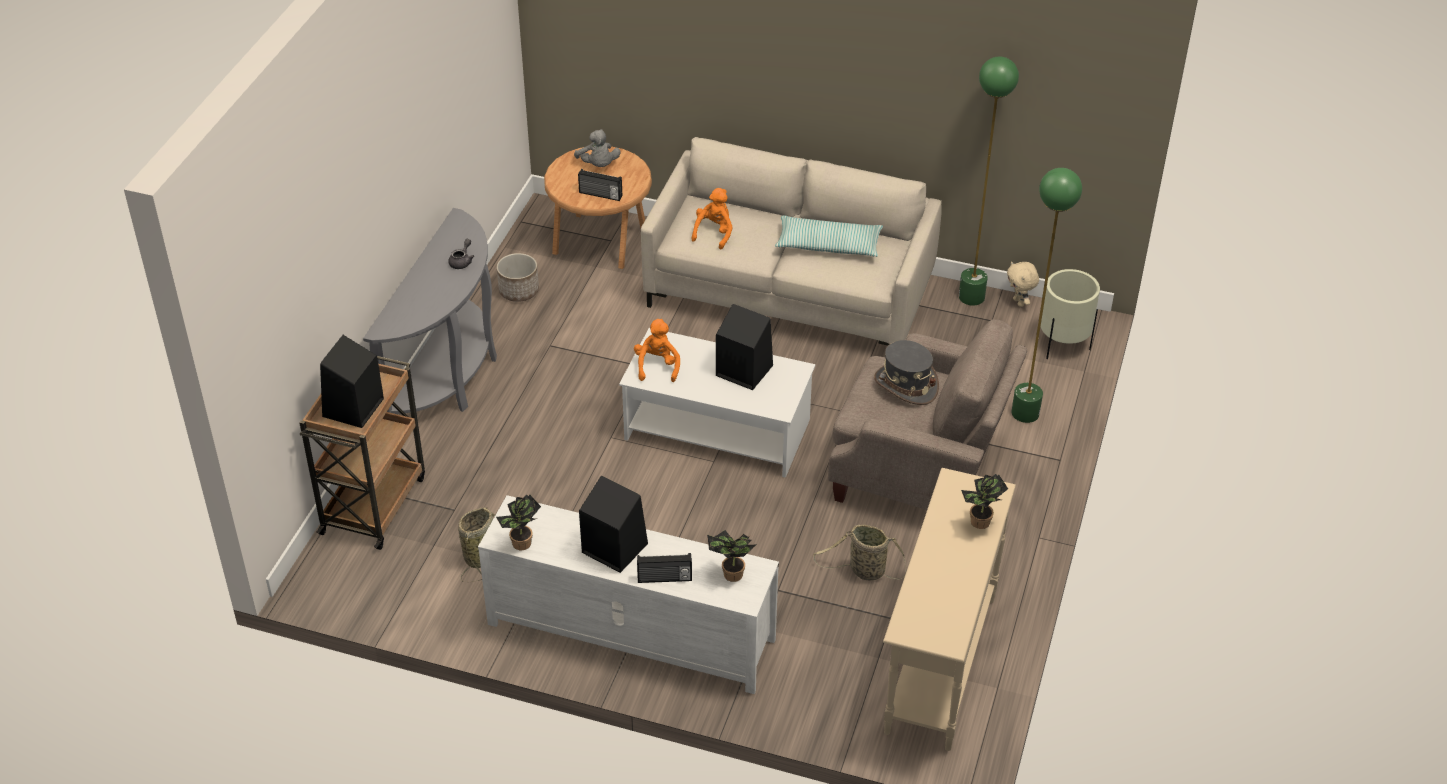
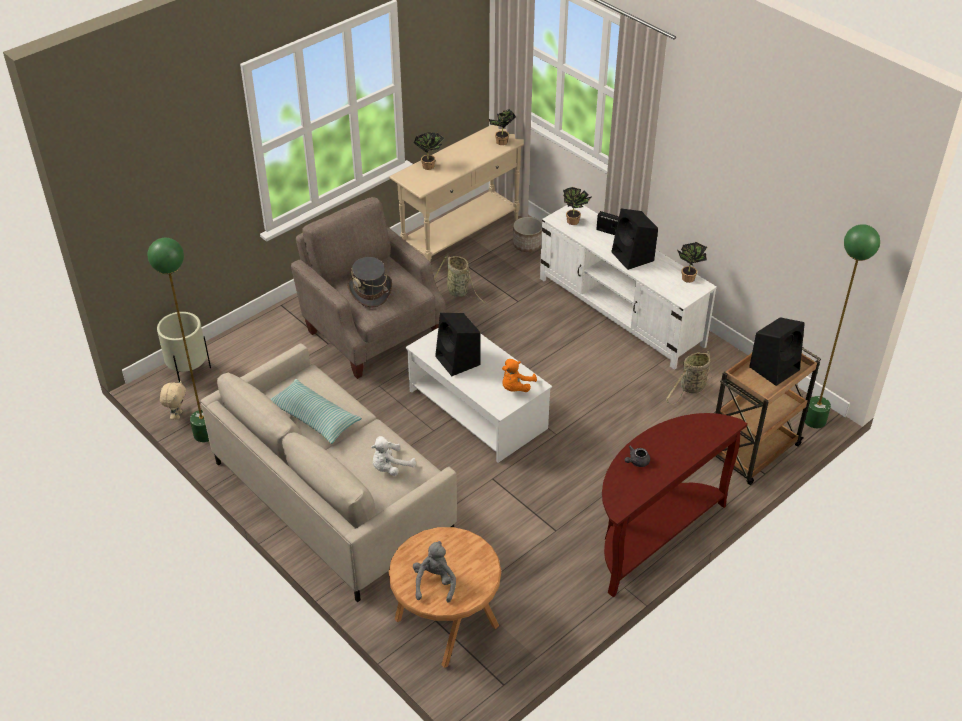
camera: 150 degrees left, 0 degrees up
grey console table [363,208,497,414] -> brown console table [602,413,748,597]
planter [497,253,539,302] -> planter moved to [513,217,542,252]
radio [578,169,622,201] -> none
orange plush toy [692,188,733,249] -> white plush toy [372,436,416,476]
green floor lamp [1011,168,1082,423] -> green floor lamp moved to [805,224,880,428]
none -> potted plant [489,109,516,145]

